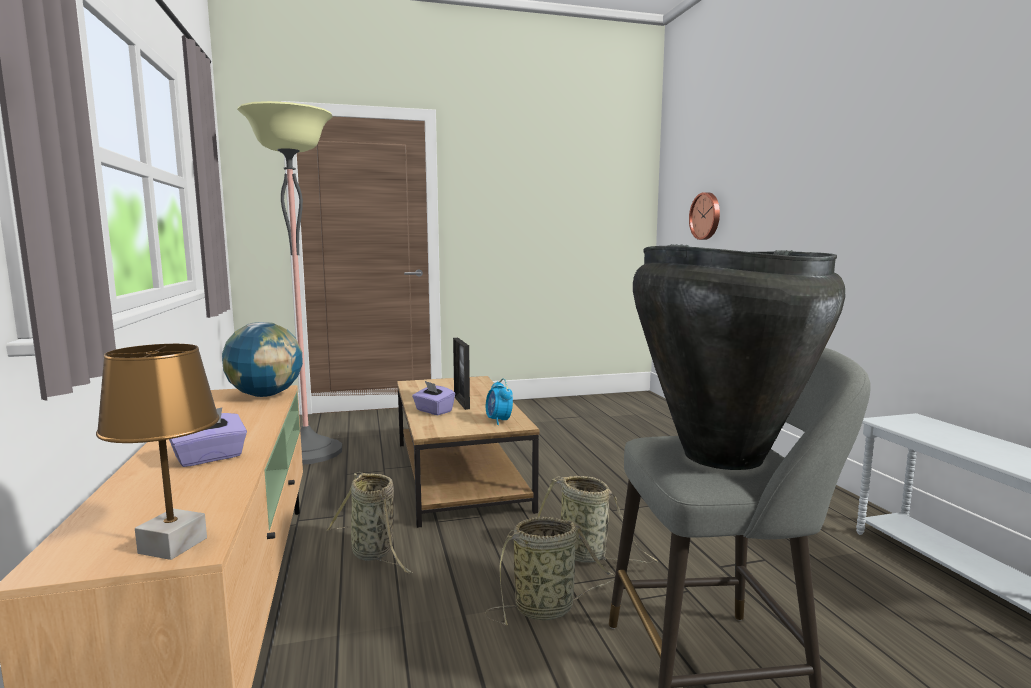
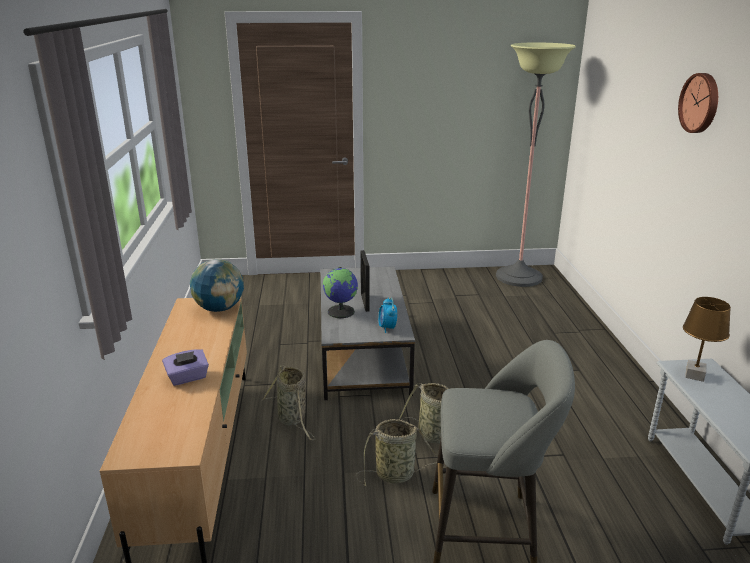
camera: 10 degrees right, 15 degrees up
brown table lamp [96,344,220,560] -> brown table lamp moved to [683,297,731,382]
floor lamp [237,101,342,465] -> floor lamp moved to [496,42,576,287]
brown coffee table [397,376,539,528] -> grey coffee table [321,267,415,400]
purple tissue box [412,381,455,415] -> globe [323,267,358,318]
black vase [633,244,845,470] -> none
wall clock [689,192,720,240] -> wall clock moved to [678,73,718,133]

